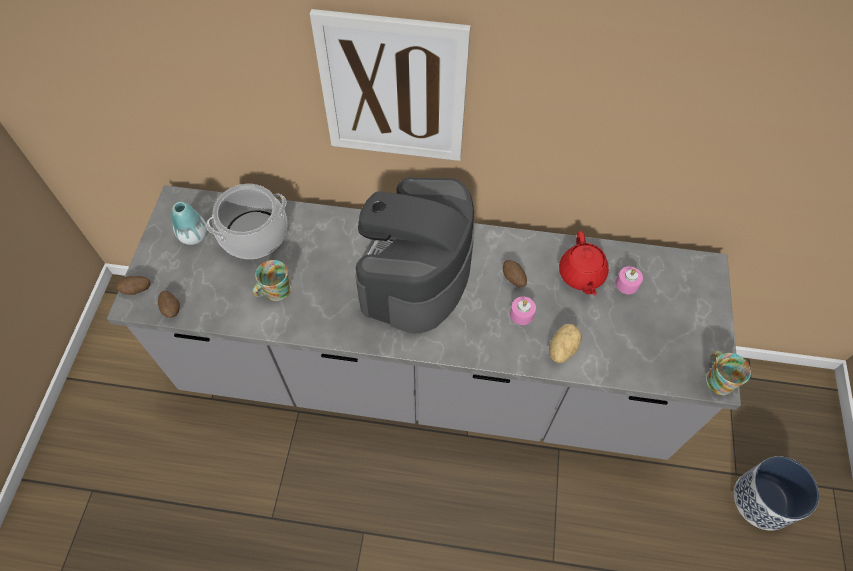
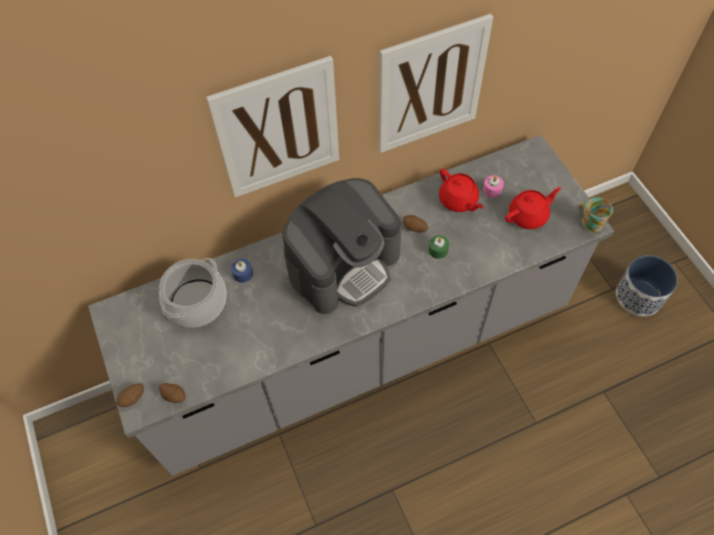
camera: 30 degrees left, 0 degrees up
vase [171,202,207,245] -> none
mug [252,260,291,301] -> none
coffee machine [355,177,474,334] -> coffee machine turned 120 degrees counterclockwise [282,178,401,314]
pink candle [510,297,536,325] -> green candle [428,235,449,259]
potato [549,324,581,363] -> none
none -> blue candle [231,259,253,283]
none -> picture [379,14,493,153]
none -> red teapot [505,187,561,229]

